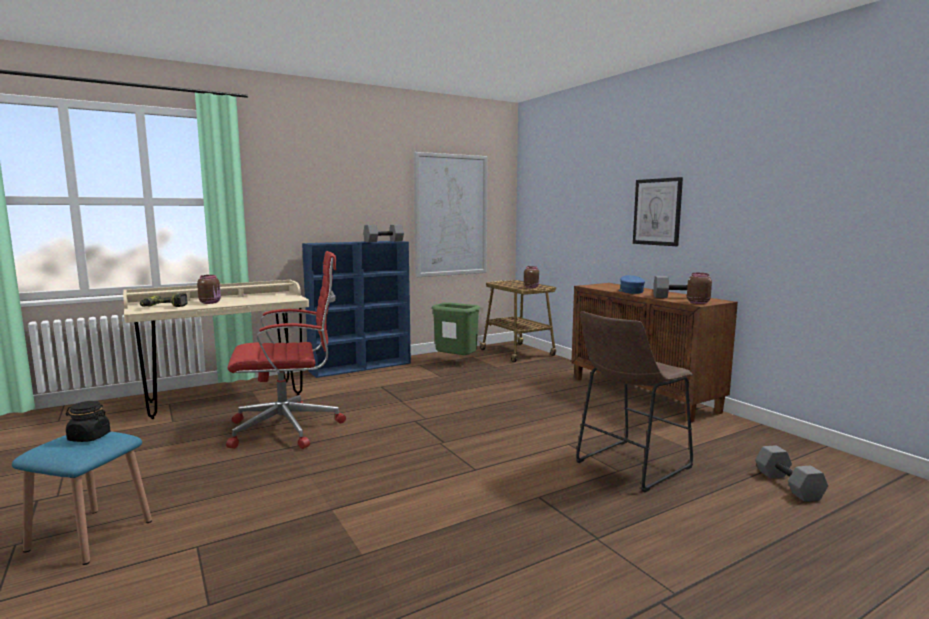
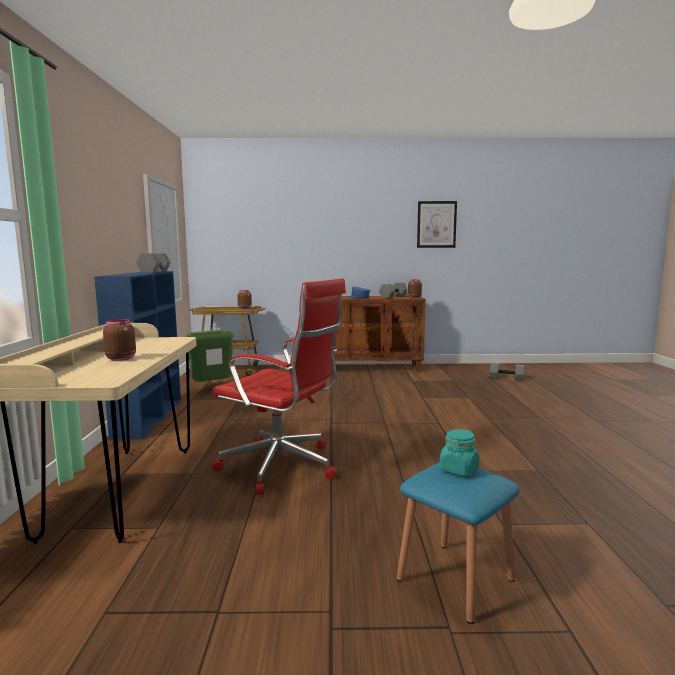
camera: 60 degrees left, 0 degrees up
black jar [66,401,110,442] -> turquoise jar [440,429,479,476]
power drill [140,293,187,307] -> none
red office chair [226,251,346,449] -> red office chair turned 105 degrees clockwise [211,278,346,496]
brown stool [576,311,693,492] -> none
picture [633,177,683,246] -> picture moved to [417,201,457,248]

